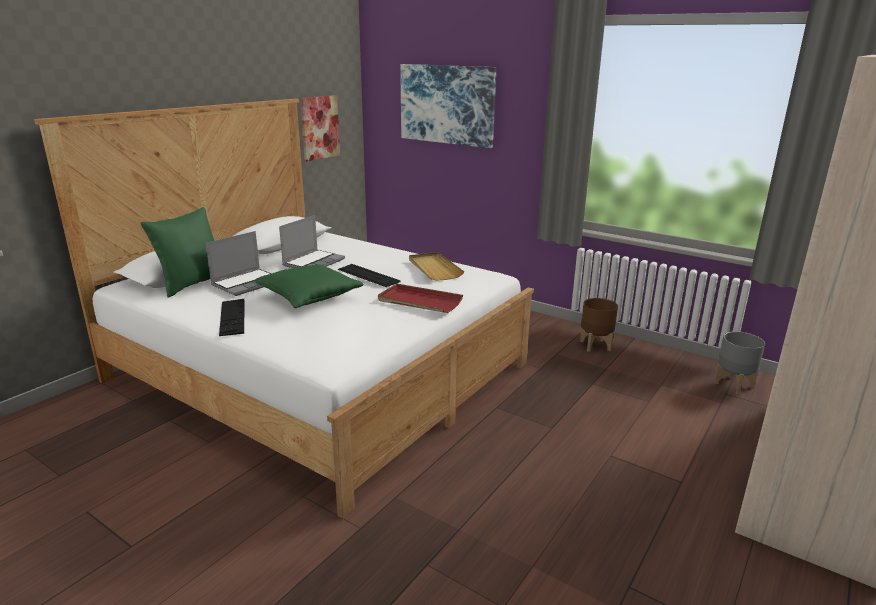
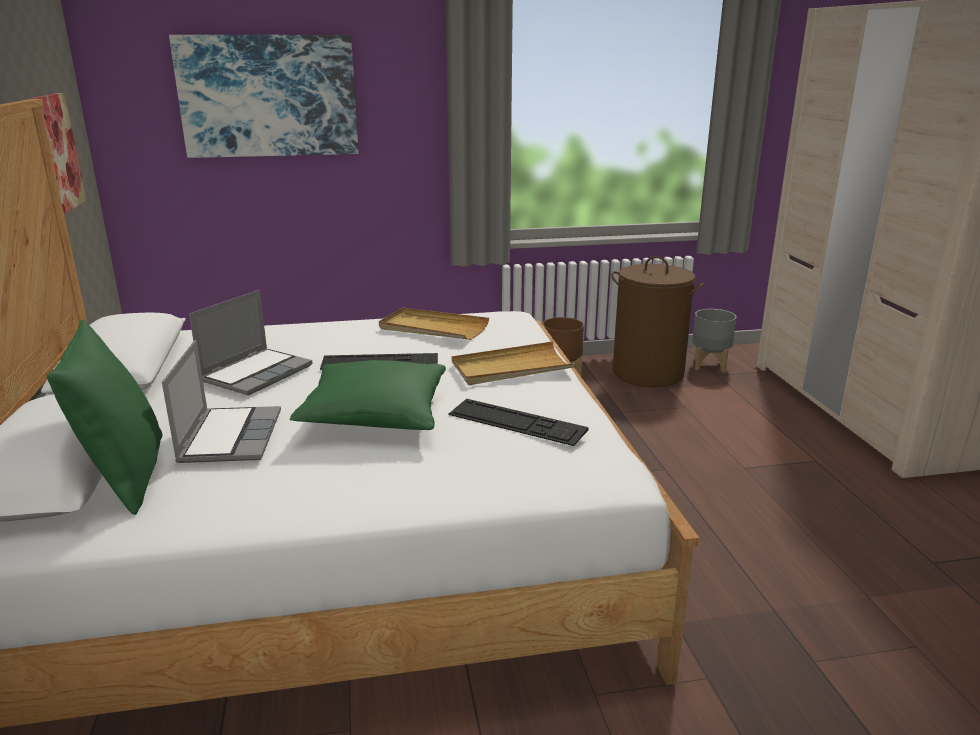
camera: 45 degrees left, 0 degrees up
keyboard [219,299,244,336] -> keyboard moved to [448,399,589,446]
laptop [279,215,345,268] -> laptop turned 45 degrees clockwise [189,290,312,395]
red tray [378,284,463,313] -> beige tray [452,341,576,385]
none -> brown laundry basket [612,256,704,388]

